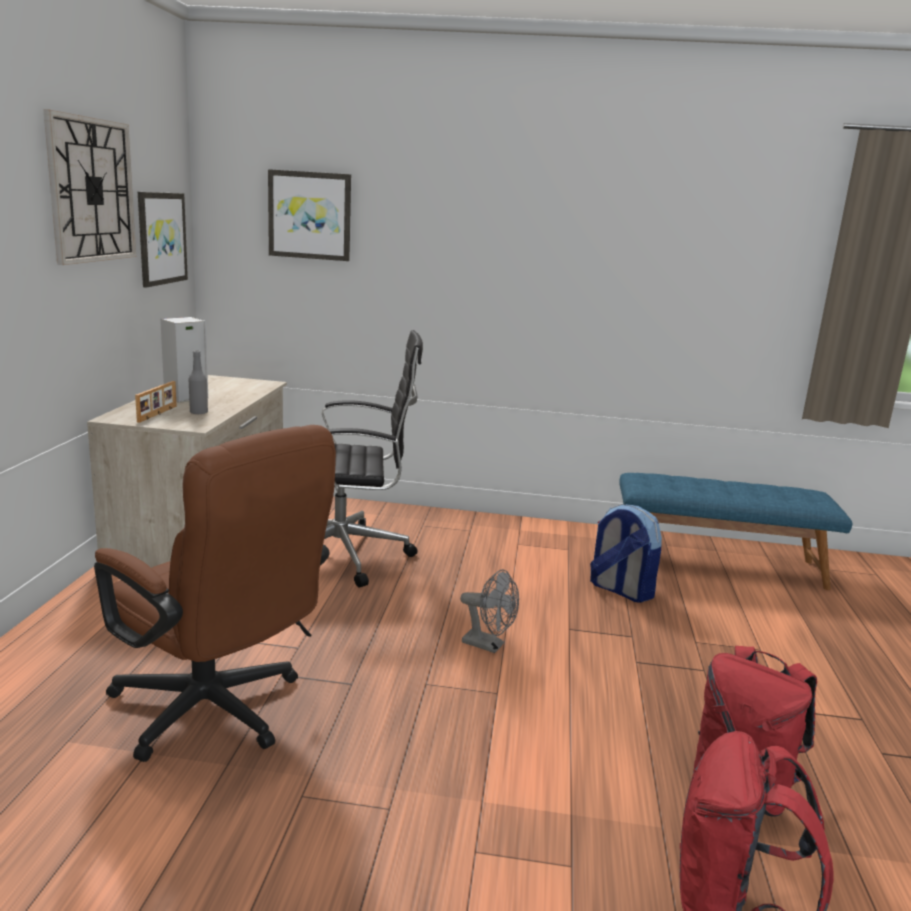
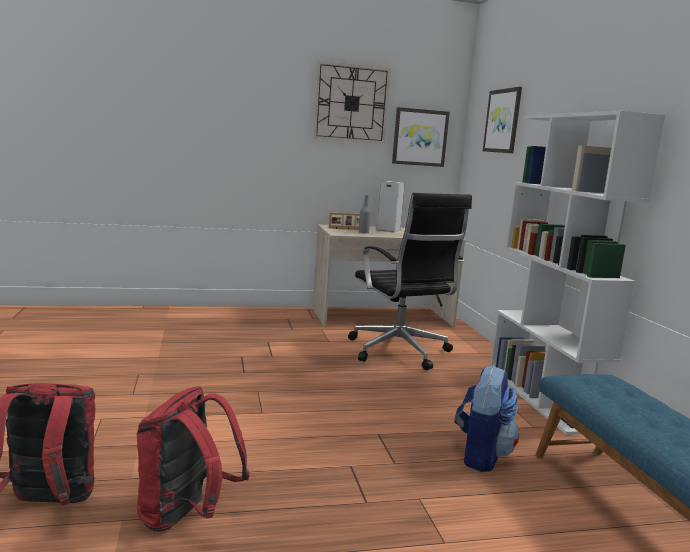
camera: 70 degrees right, 5 degrees down
brown office chair [94,425,336,762] -> none
grey fan [460,569,519,653] -> none
none -> white bookcase [490,111,666,435]

